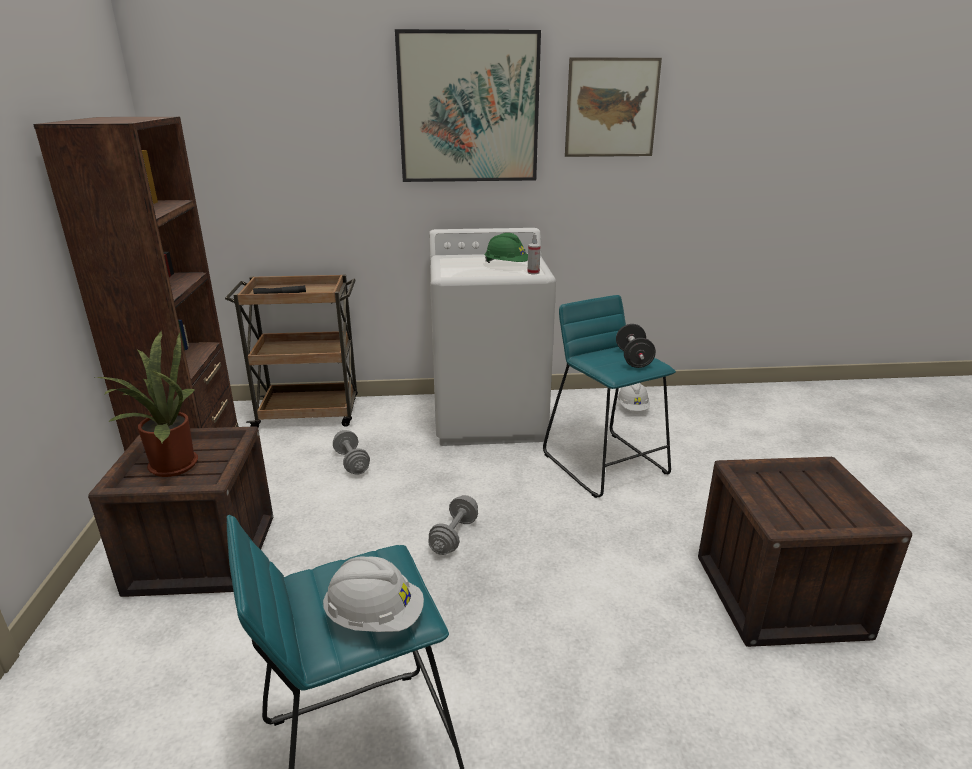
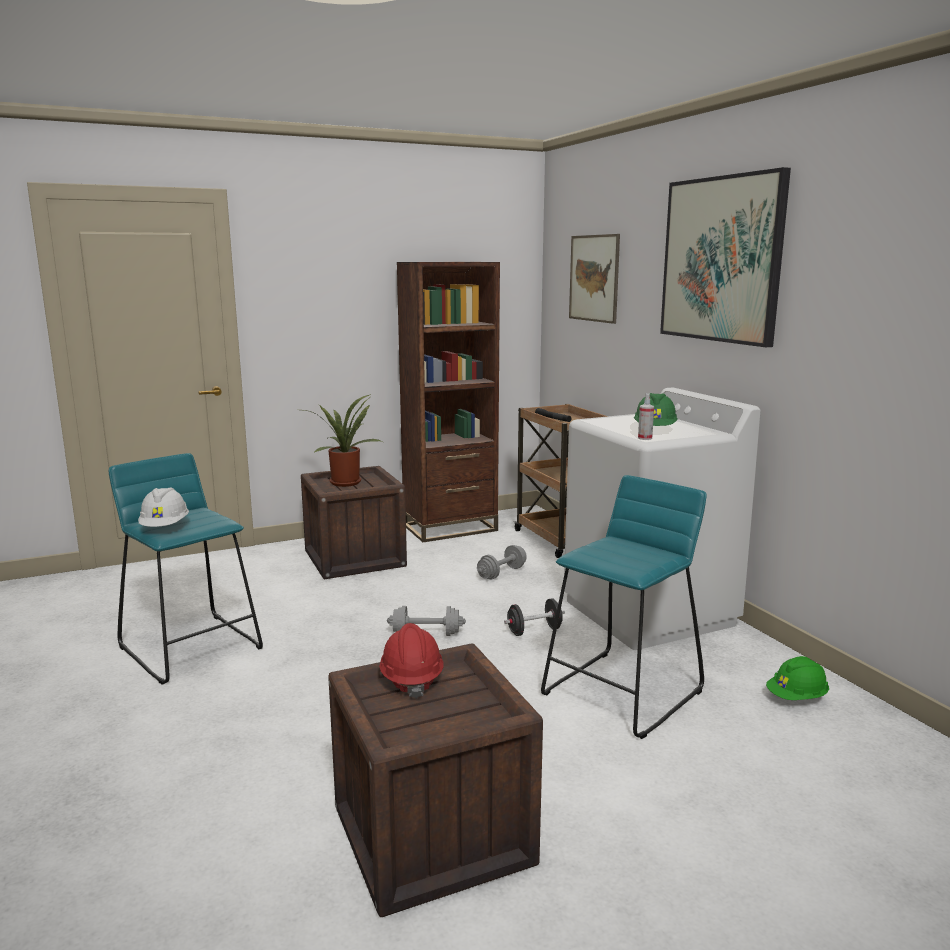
camera: 70 degrees right, 10 degrees down
picture [565,57,662,157] -> picture moved to [569,234,620,324]
black dumbbell [616,324,656,368] -> black dumbbell moved to [504,598,565,636]
white hard hat [617,383,650,411] -> green hard hat [766,656,829,700]
none -> red hard hat [379,623,444,699]

